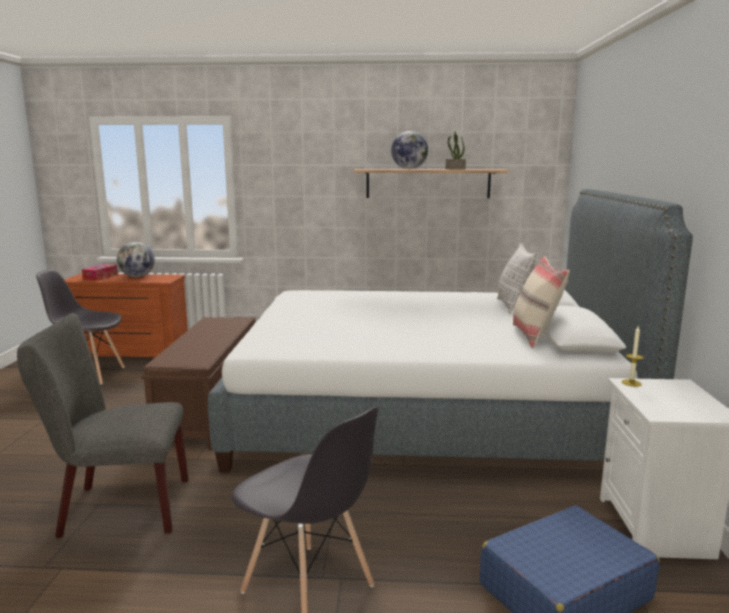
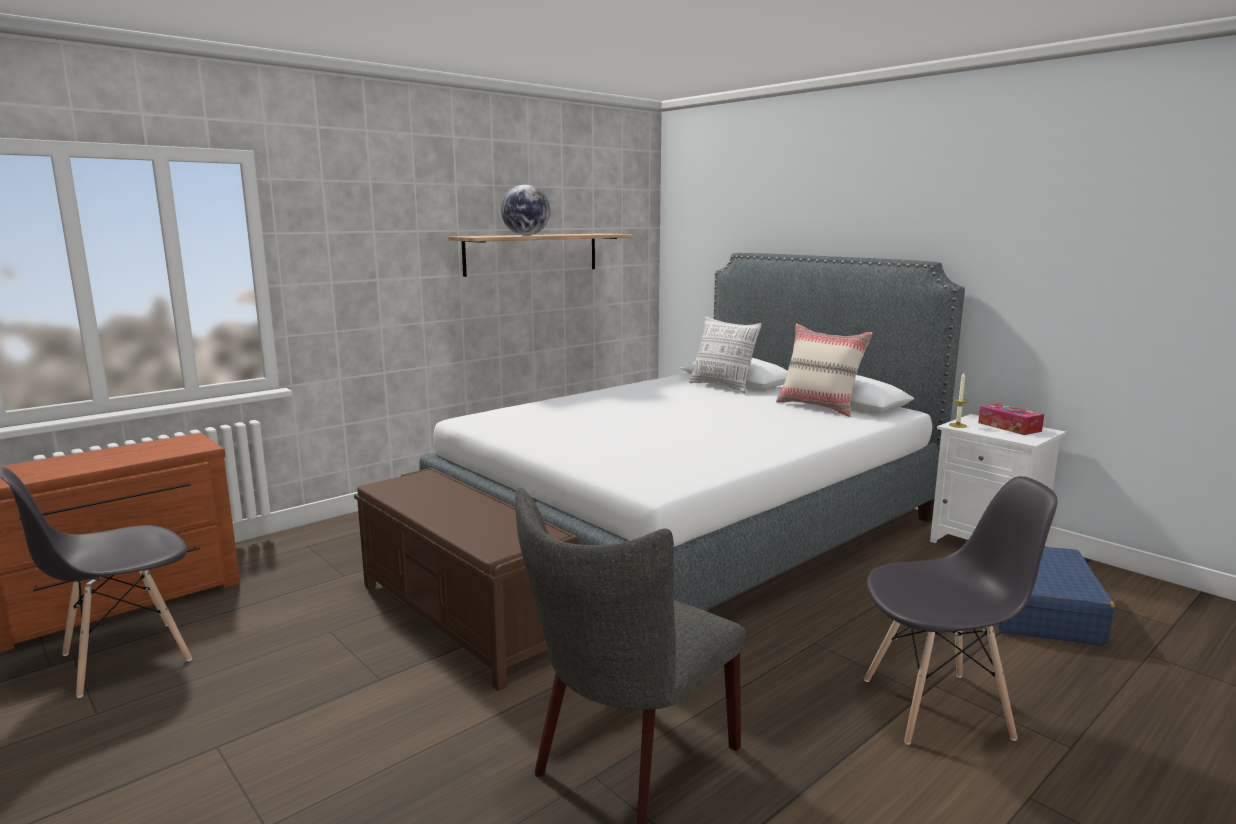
camera: 45 degrees left, 0 degrees up
tissue box [82,264,118,281] -> tissue box moved to [978,403,1044,435]
globe [117,242,155,277] -> none
potted plant [446,131,466,169] -> none

